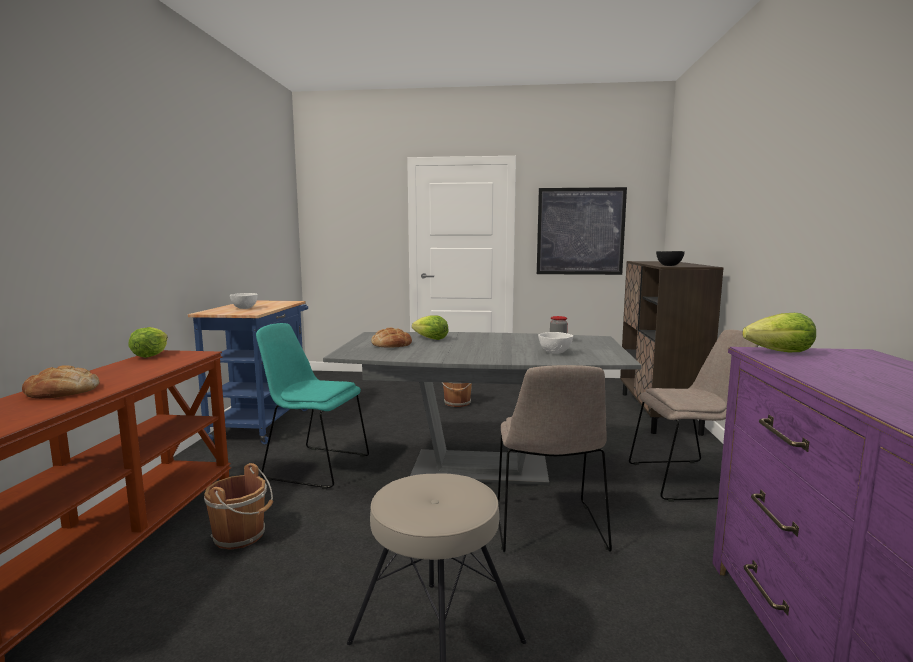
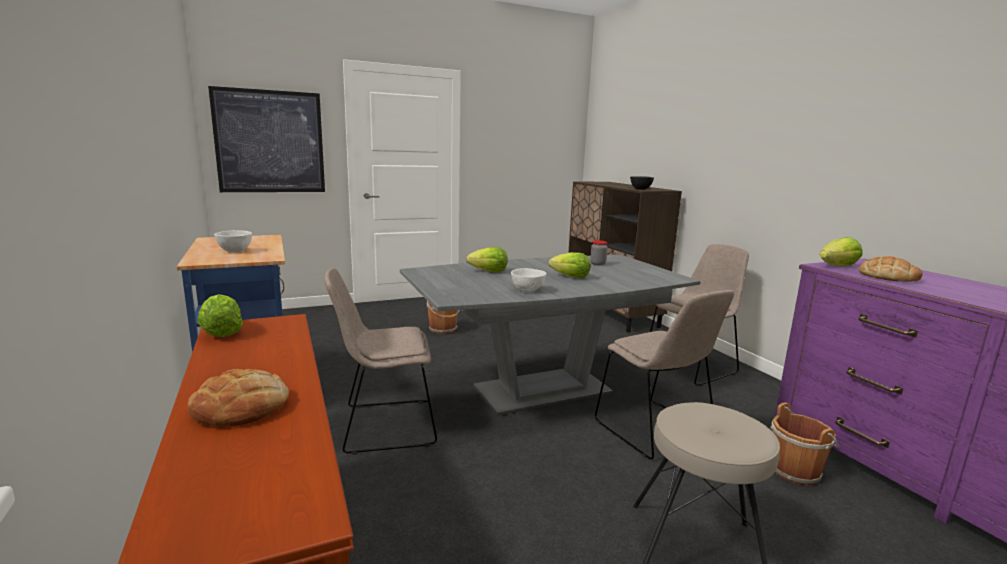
camera: 30 degrees left, 5 degrees up
brown bucket [204,463,273,550] -> brown bucket moved to [770,403,840,486]
turquoise chair [256,323,369,489] -> beige chair [324,268,437,455]
bread [371,328,412,347] -> bread moved to [859,256,922,282]
picture [537,187,627,275] -> picture moved to [208,86,325,192]
white bowl [538,332,573,354] -> white bowl moved to [511,268,546,292]
none -> lettuce [549,252,591,278]

